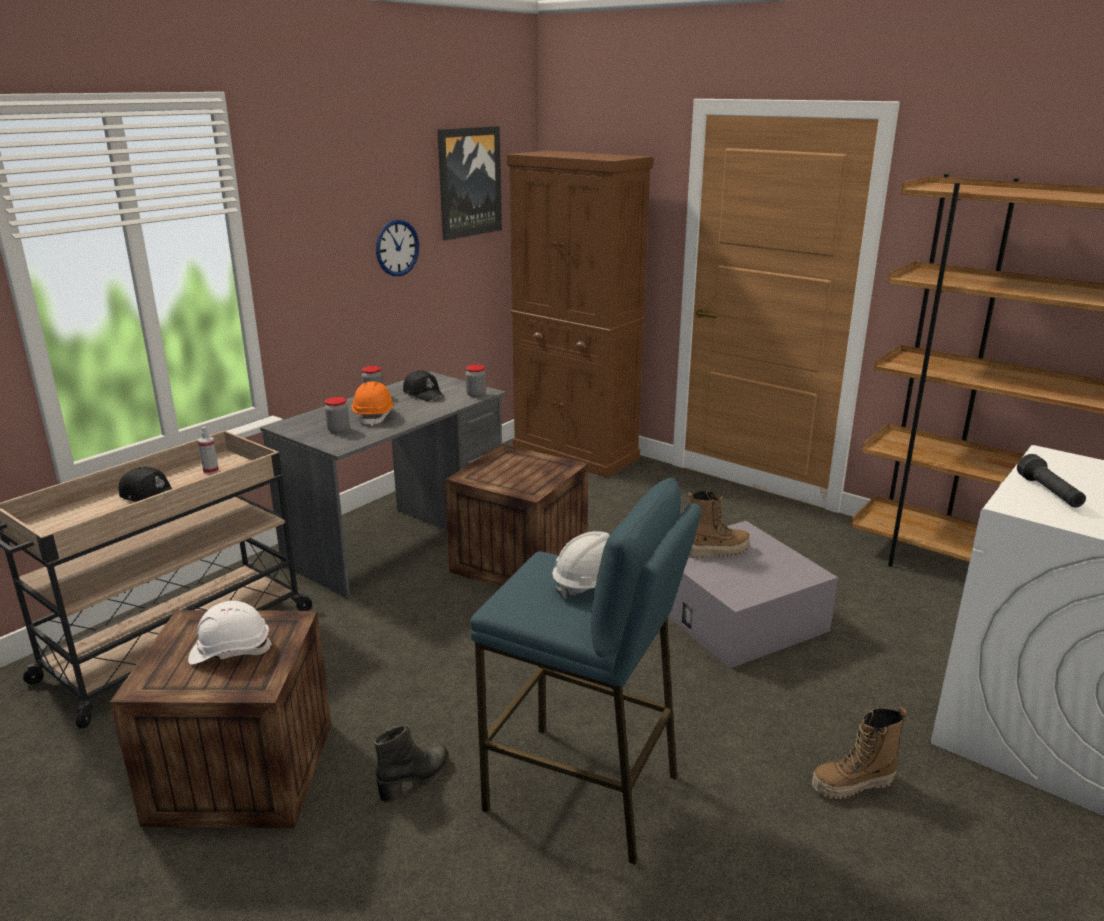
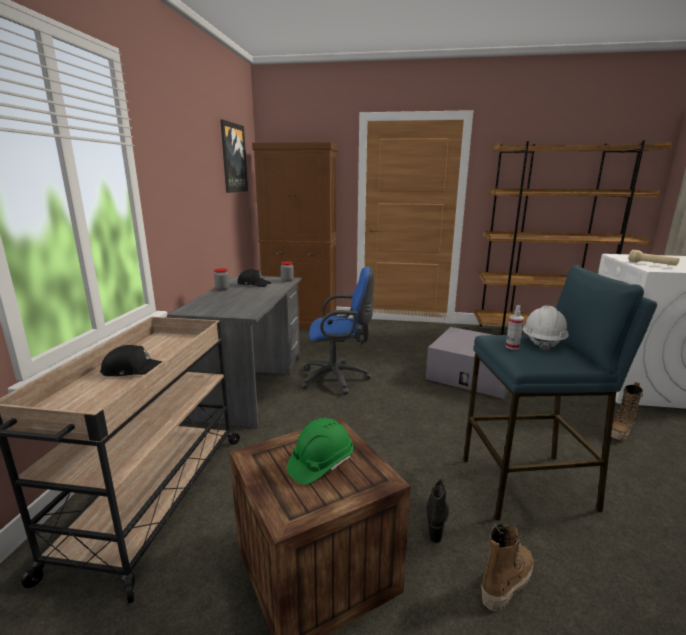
camera: 30 degrees left, 5 degrees down
white hard hat [188,601,272,665] -> green hard hat [287,418,353,485]
spray bottle [198,427,219,474] -> spray bottle moved to [505,305,524,350]
jar [325,397,350,433] -> none
orange hard hat [351,381,394,426] -> none
wall clock [376,219,419,276] -> none
crate [445,444,588,588] -> blue office chair [301,267,374,395]
boot [688,490,750,559] -> boot moved to [481,524,533,611]
black flashlight [1017,454,1086,508] -> beige flashlight [629,250,679,266]

